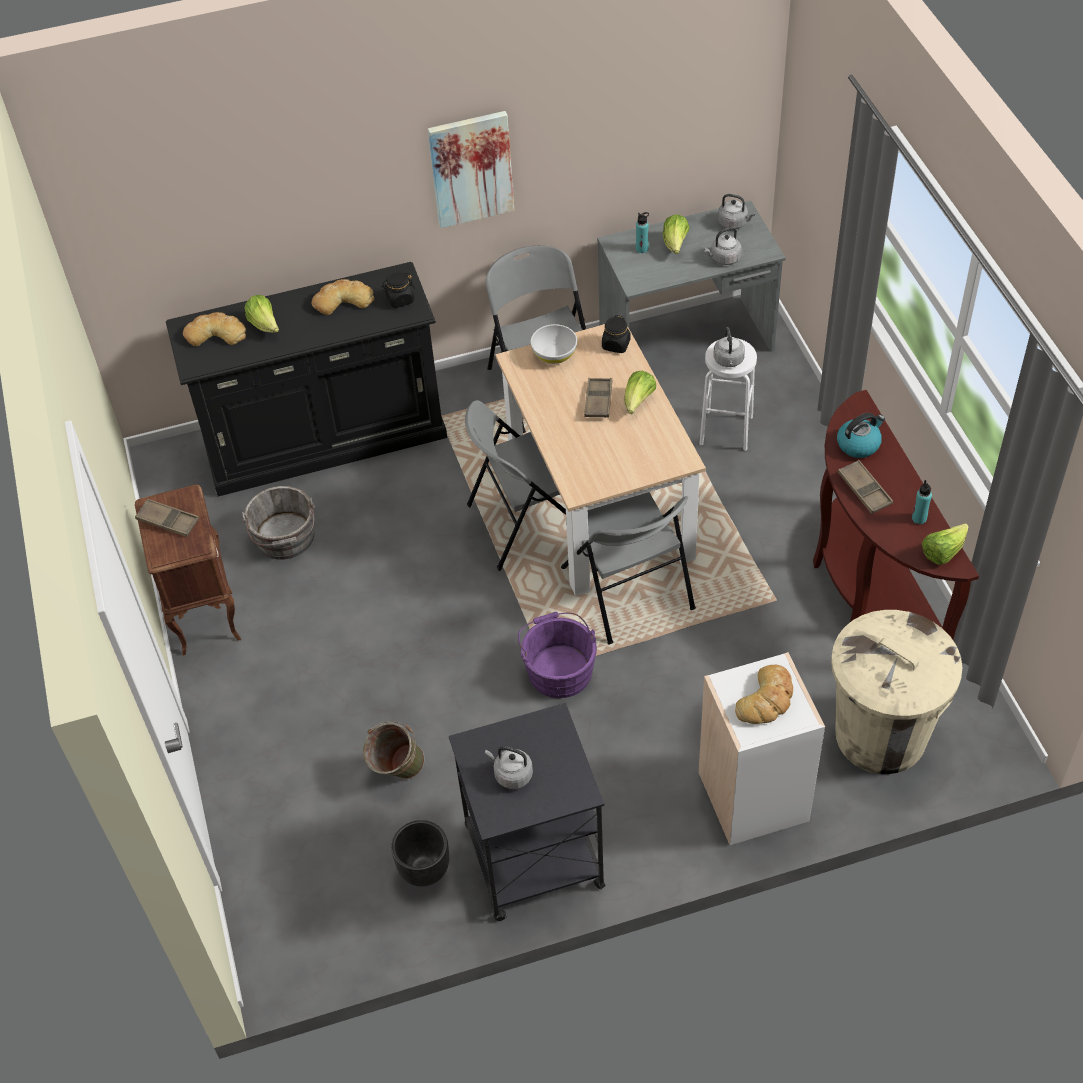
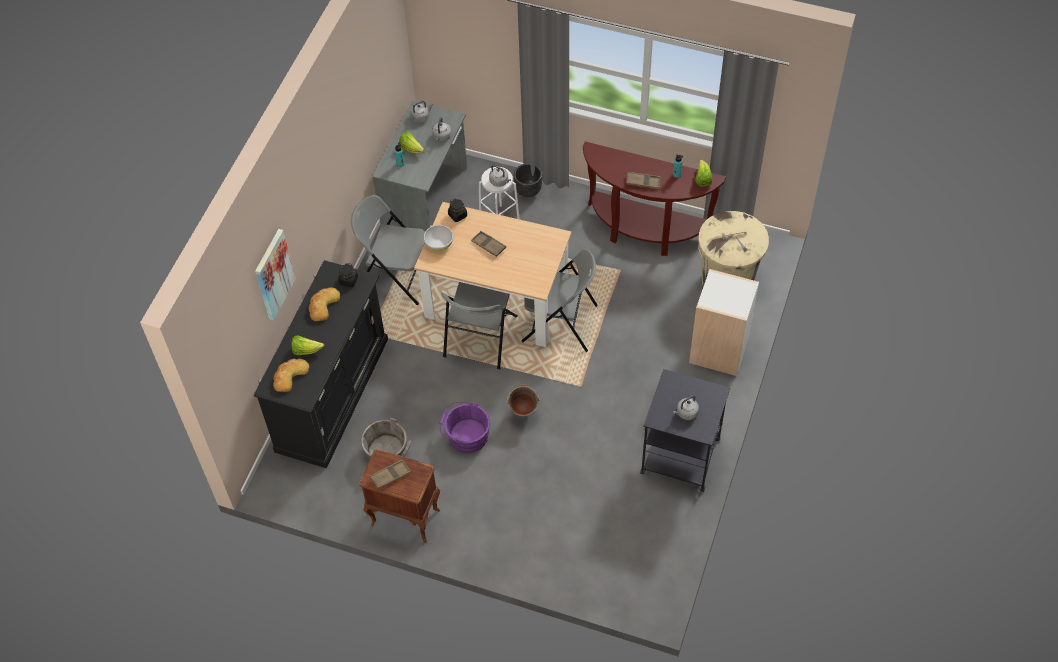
camera: 55 degrees left, 5 degrees up
green bucket [363,721,425,779] -> green bucket moved to [507,385,540,416]
black planter [391,820,449,887] -> black planter moved to [514,163,542,197]
picture [428,111,514,228] -> picture moved to [255,229,296,320]
purple bucket [518,612,597,698] -> purple bucket moved to [439,401,490,453]
lettuce [624,371,656,414] -> none
bread [735,665,793,724] -> none
kettle [837,413,885,458] -> none

